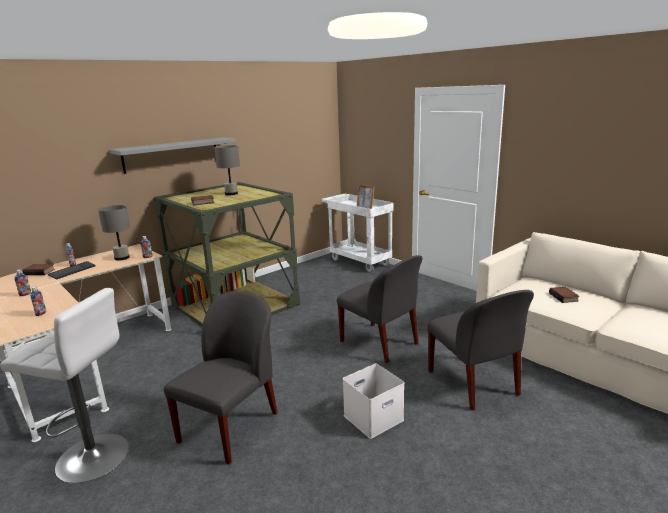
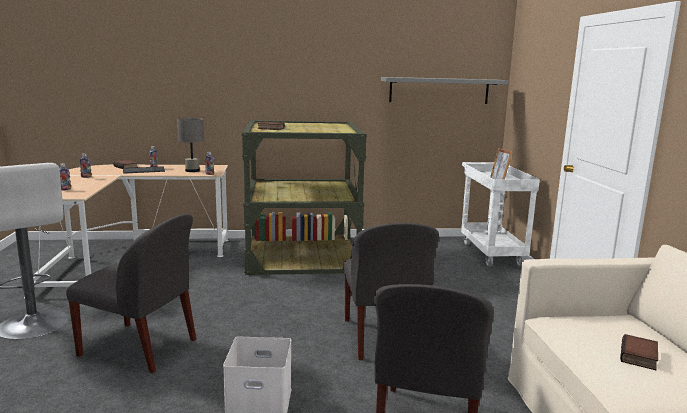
camera: 35 degrees right, 5 degrees down
grey shelf [109,137,236,174] -> grey shelf moved to [381,77,509,104]
grey chair [164,291,278,464] -> grey chair turned 45 degrees clockwise [66,214,196,373]
grey table lamp [214,145,240,195] -> none

